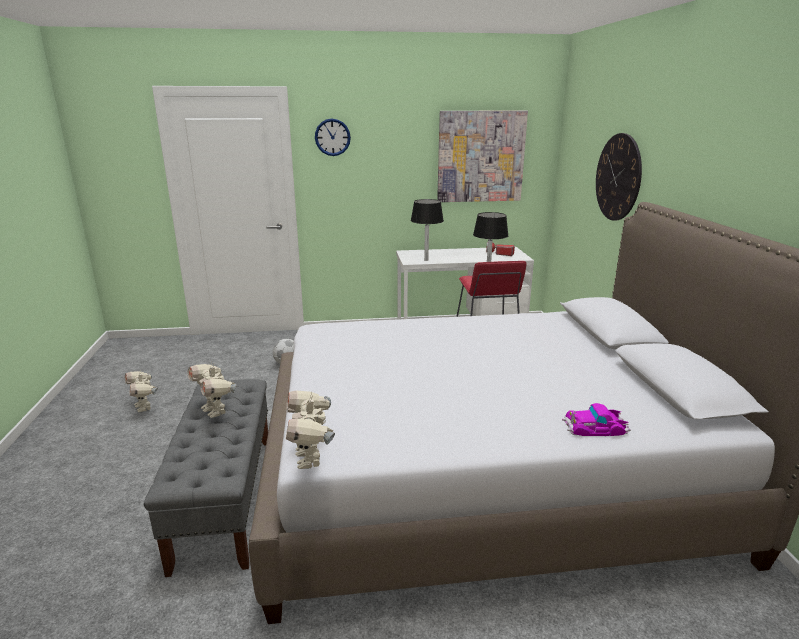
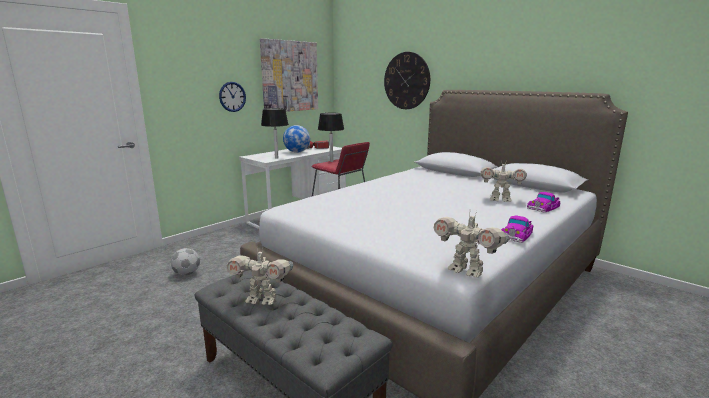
camera: 40 degrees left, 5 degrees down
toy robot [125,371,158,412] -> toy robot moved to [480,164,527,202]
wall clock [315,119,351,156] -> wall clock moved to [219,82,246,112]
none -> globe [283,125,310,153]
none -> toy car [501,215,533,243]

